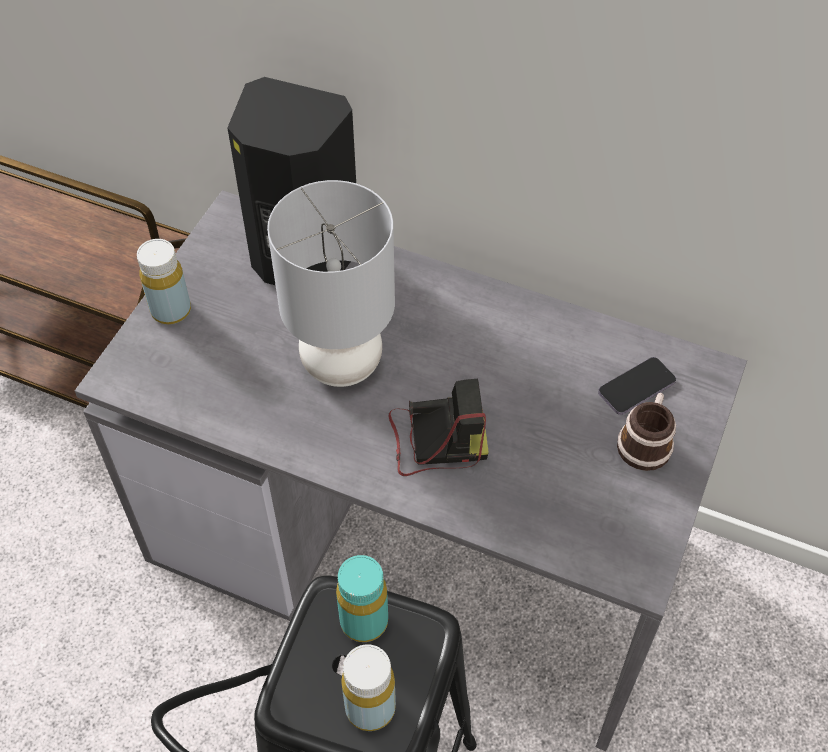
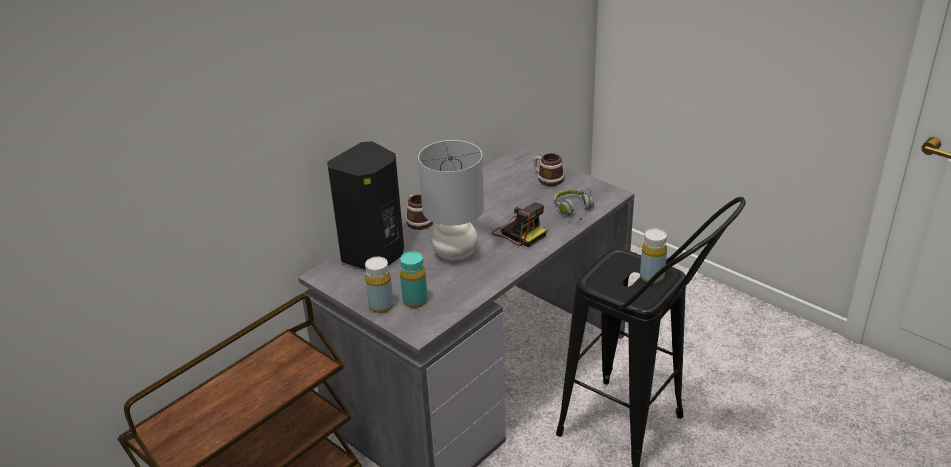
camera: 70 degrees left, 20 degrees down
turquoise bottle [336,555,388,642] -> turquoise bottle moved to [400,251,428,308]
camera [388,379,489,476] -> camera turned 120 degrees clockwise [492,202,546,247]
phone [598,357,676,415] -> none
none -> mug [406,195,433,230]
none -> grey headphones [554,189,594,224]

